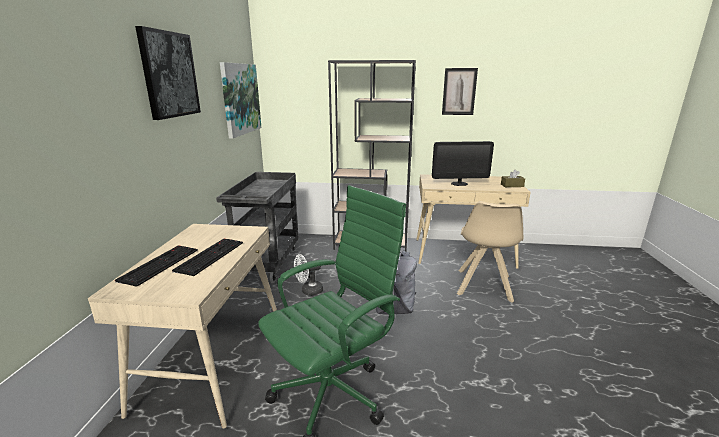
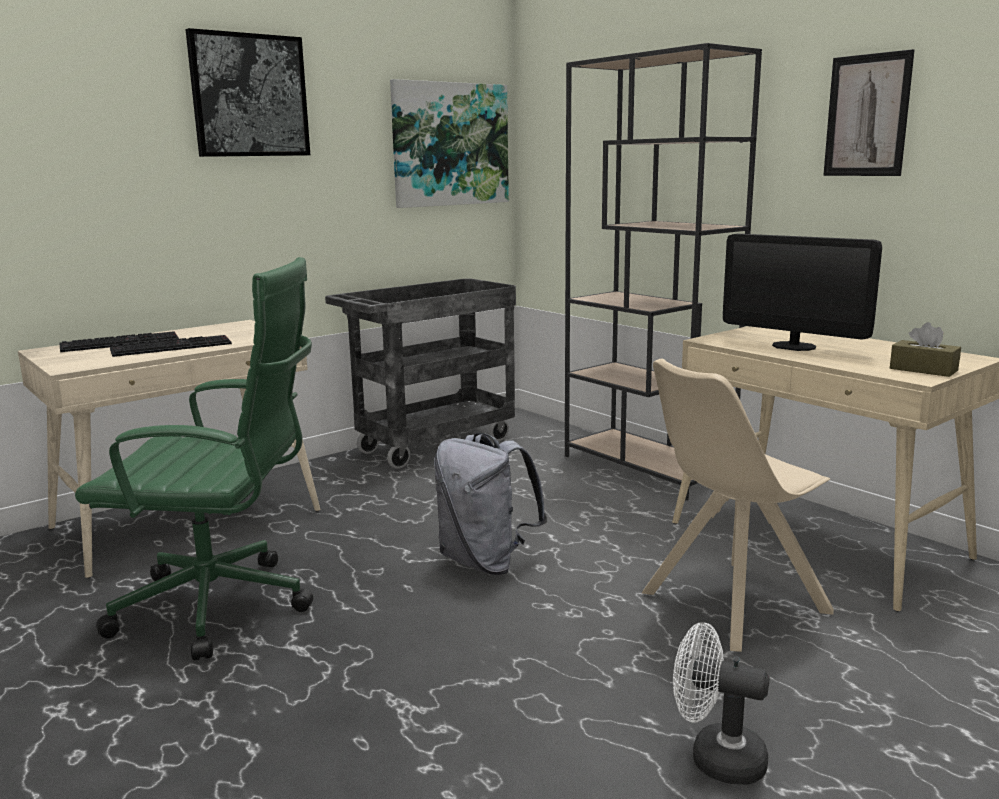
camera: 45 degrees right, 5 degrees down
white fan [294,254,323,296] -> white fan moved to [673,622,769,785]

